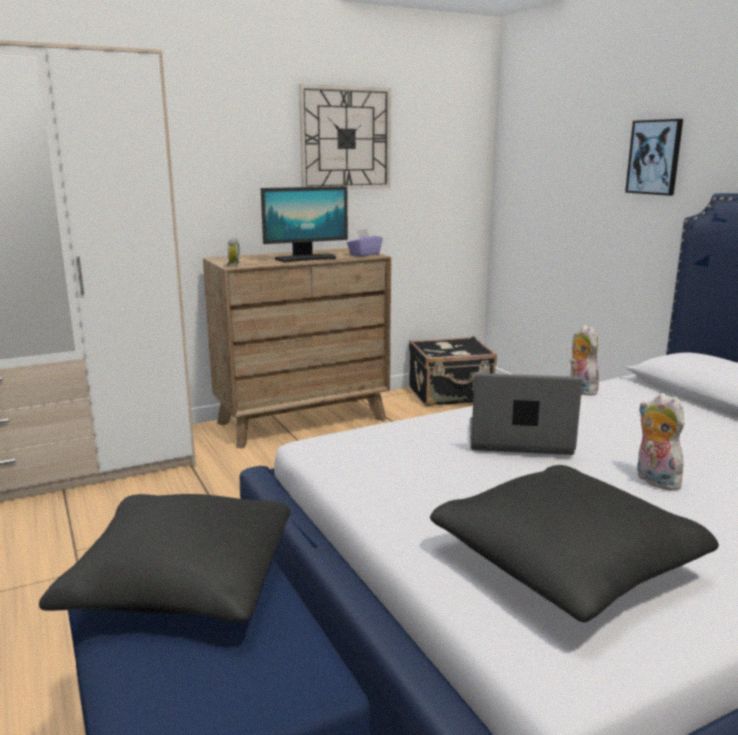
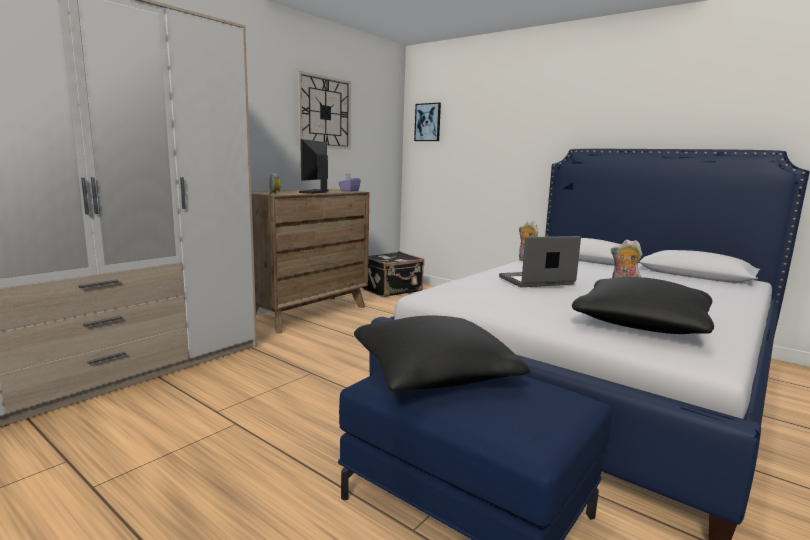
camera: 25 degrees left, 5 degrees down
monitor [261,186,348,263] -> monitor turned 150 degrees clockwise [299,139,329,194]
picture [625,119,683,196] -> picture moved to [414,103,441,141]

